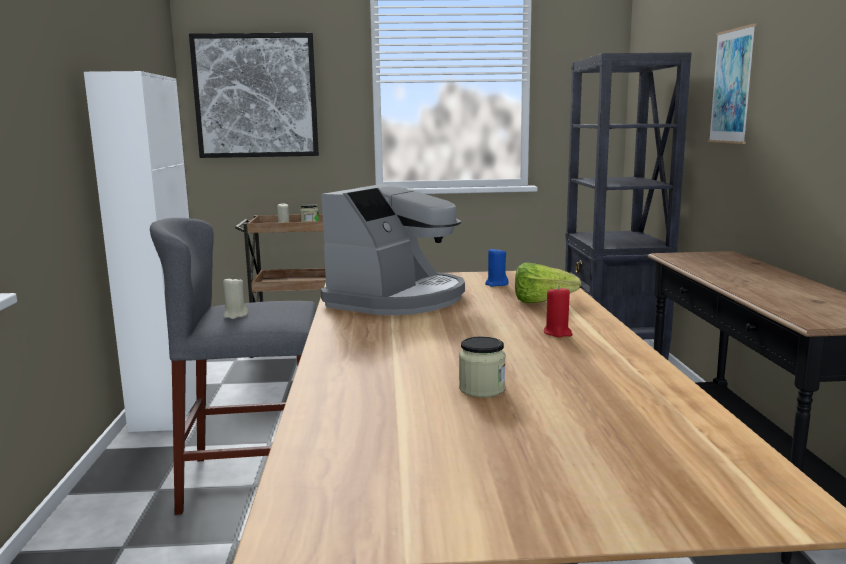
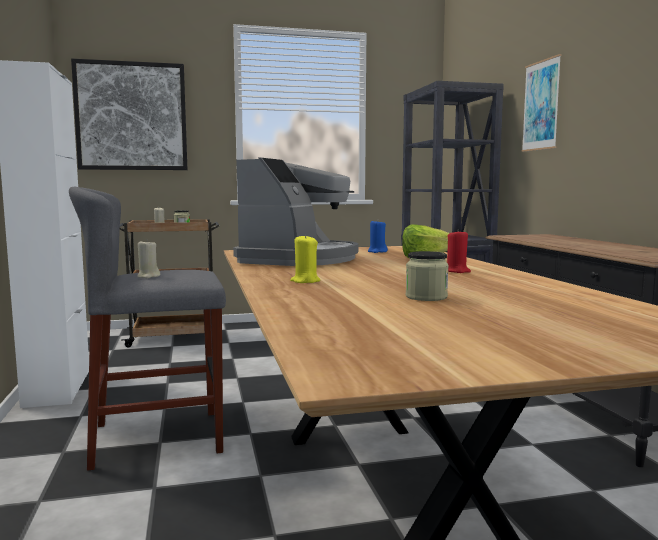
camera: 10 degrees left, 5 degrees down
none -> yellow candle [290,234,320,283]

